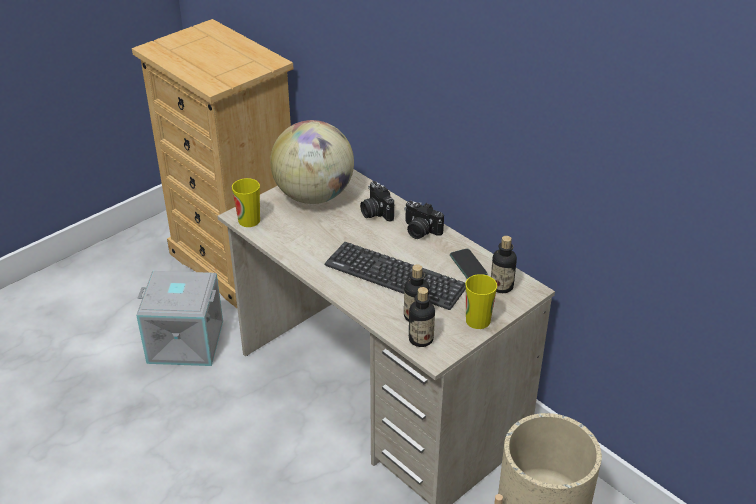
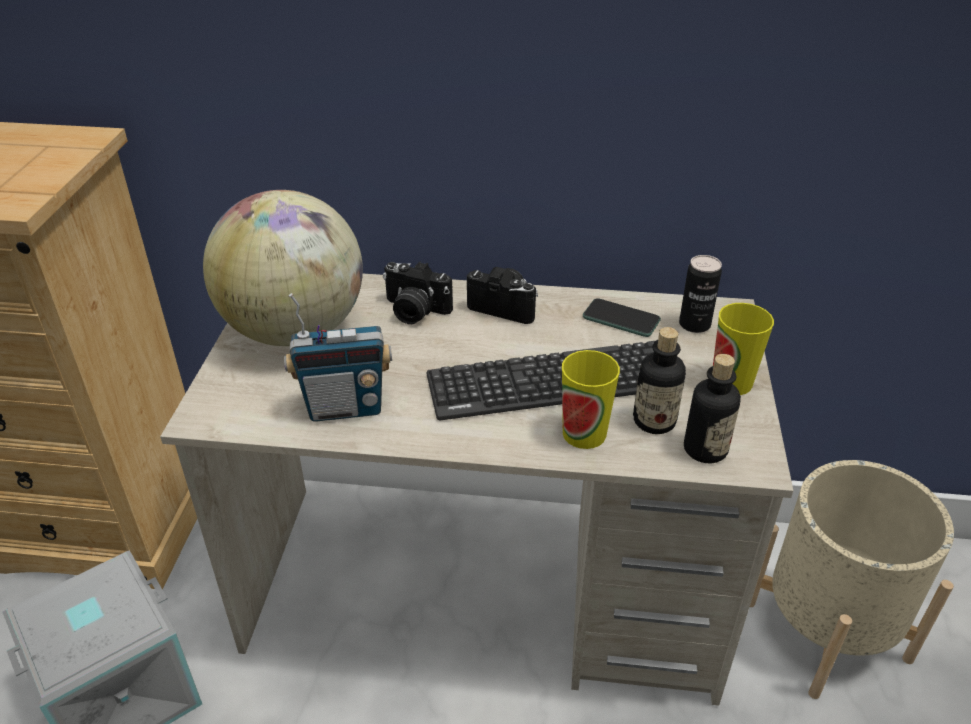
camera: 40 degrees left, 0 degrees up
cup [232,178,260,227] -> cup moved to [562,350,620,449]
camera [404,201,444,239] -> camera turned 150 degrees counterclockwise [467,267,538,324]
bottle [491,236,517,293] -> can [679,255,722,333]
none -> radio [284,293,392,422]

